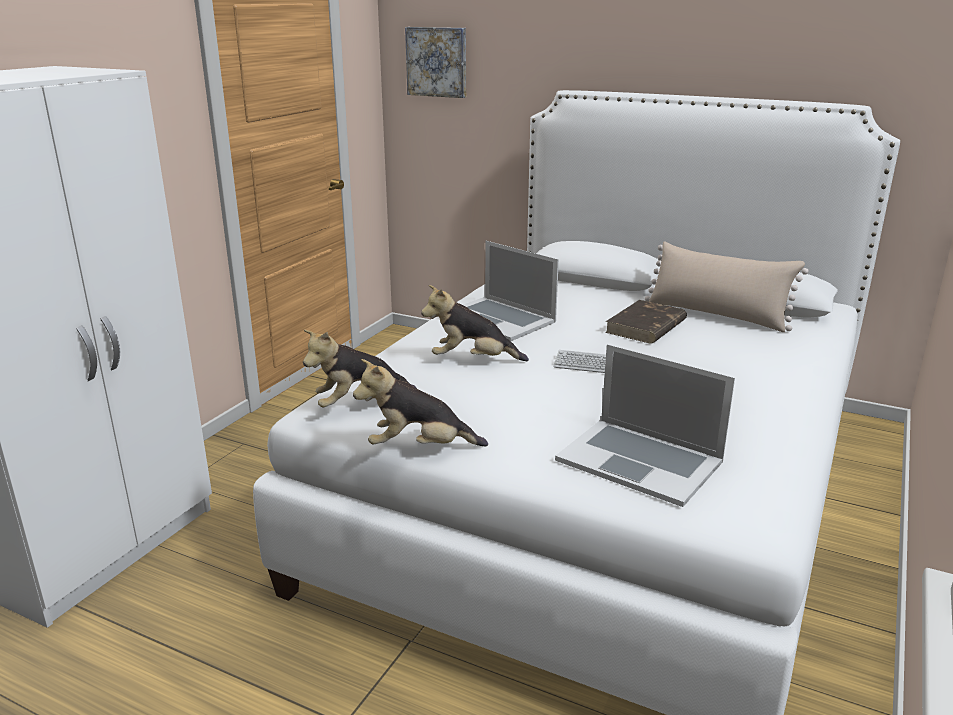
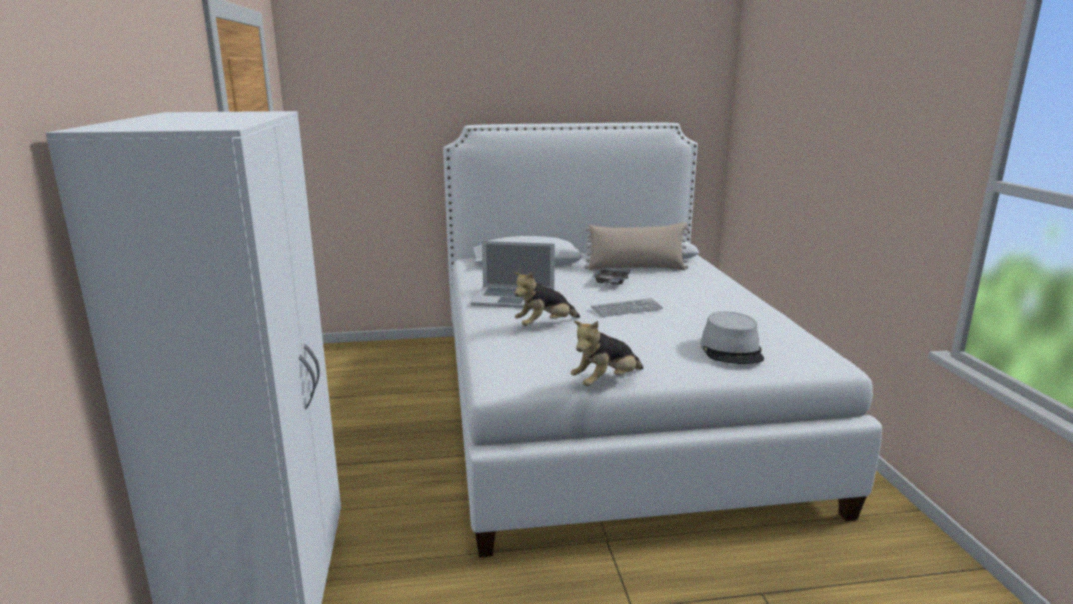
camera: 35 degrees left, 5 degrees down
plush toy [303,330,417,407] -> none
picture [405,27,466,98] -> none
laptop [555,344,735,507] -> grey hat [700,311,764,364]
brown book [605,300,687,344] -> grey tray [592,269,630,285]

